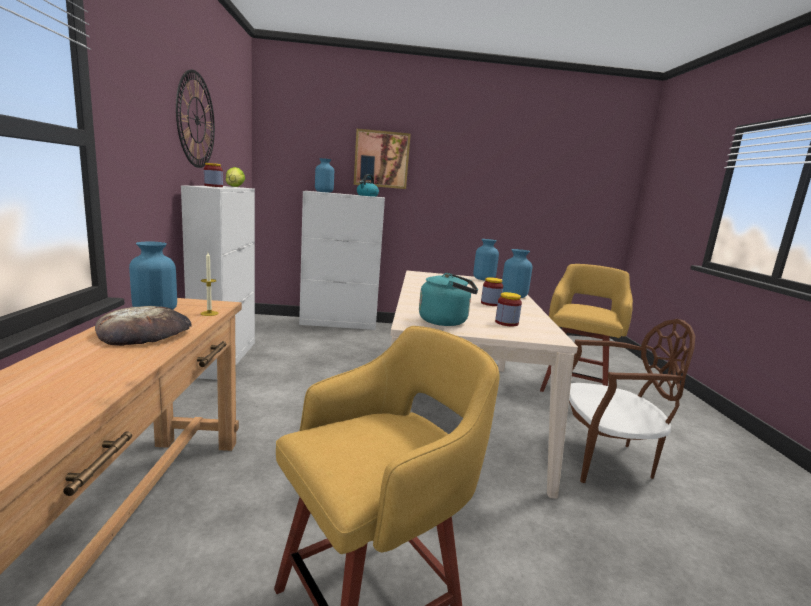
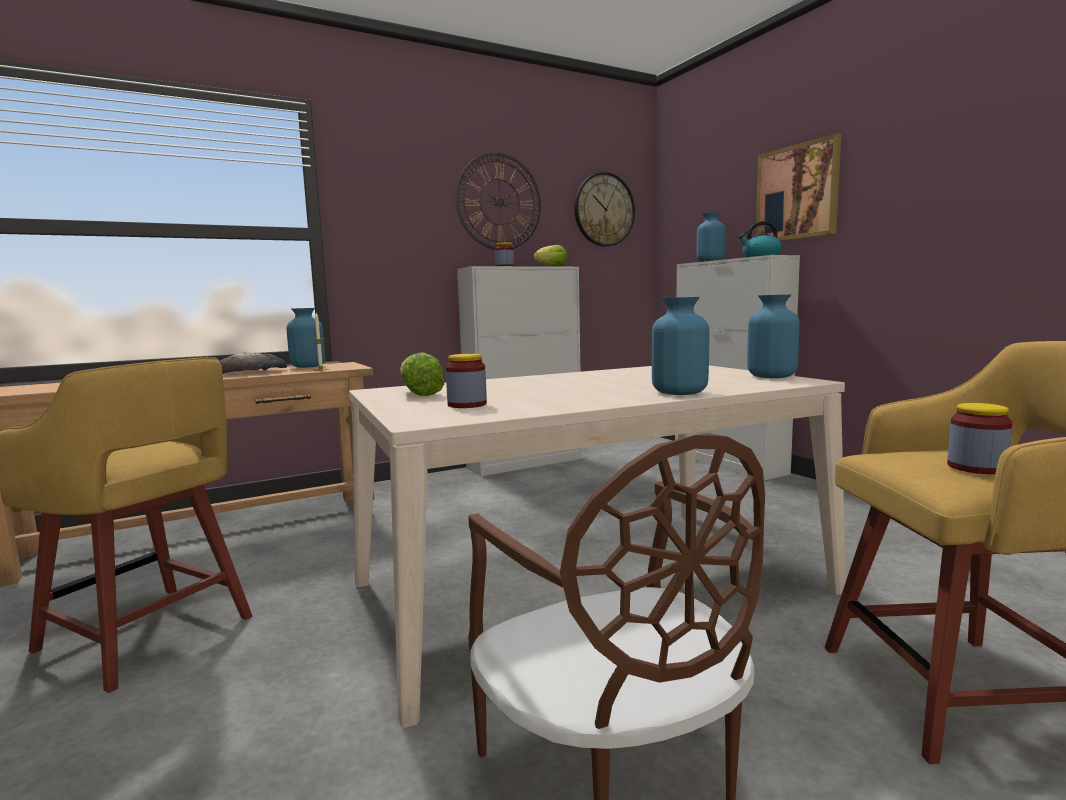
camera: 65 degrees right, 5 degrees down
turquoise kettle [419,272,478,326] -> lettuce [400,352,444,396]
jar [481,277,503,306] -> jar moved to [947,403,1013,474]
none -> wall clock [574,172,635,247]

